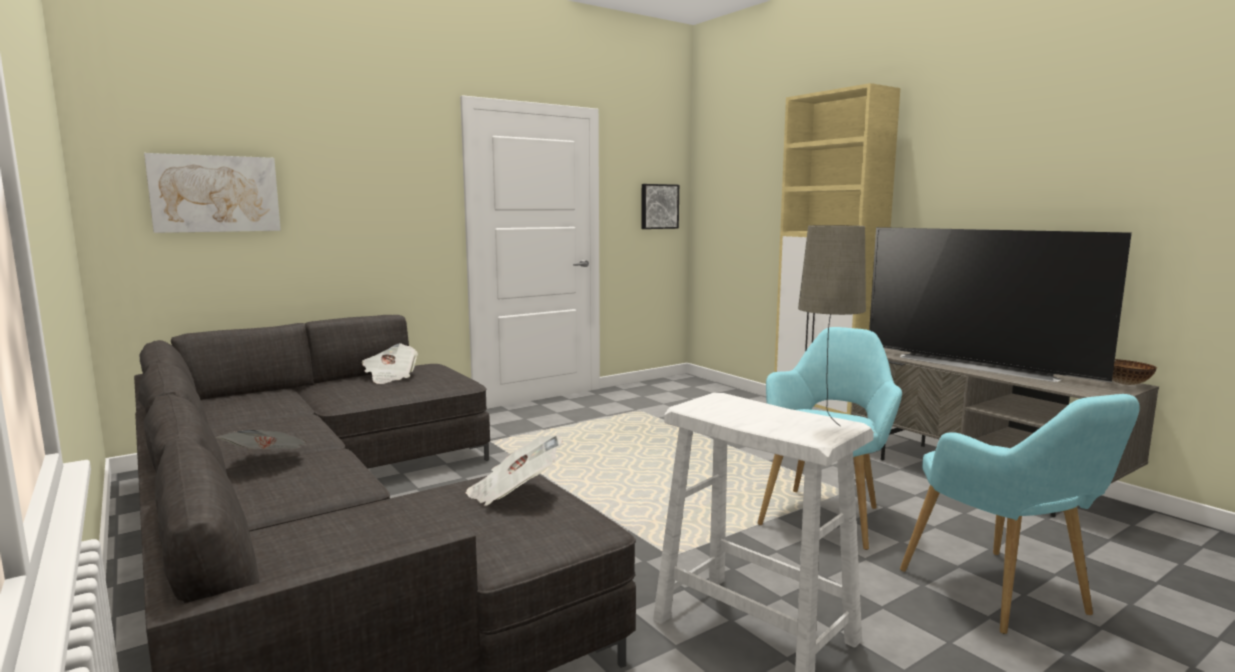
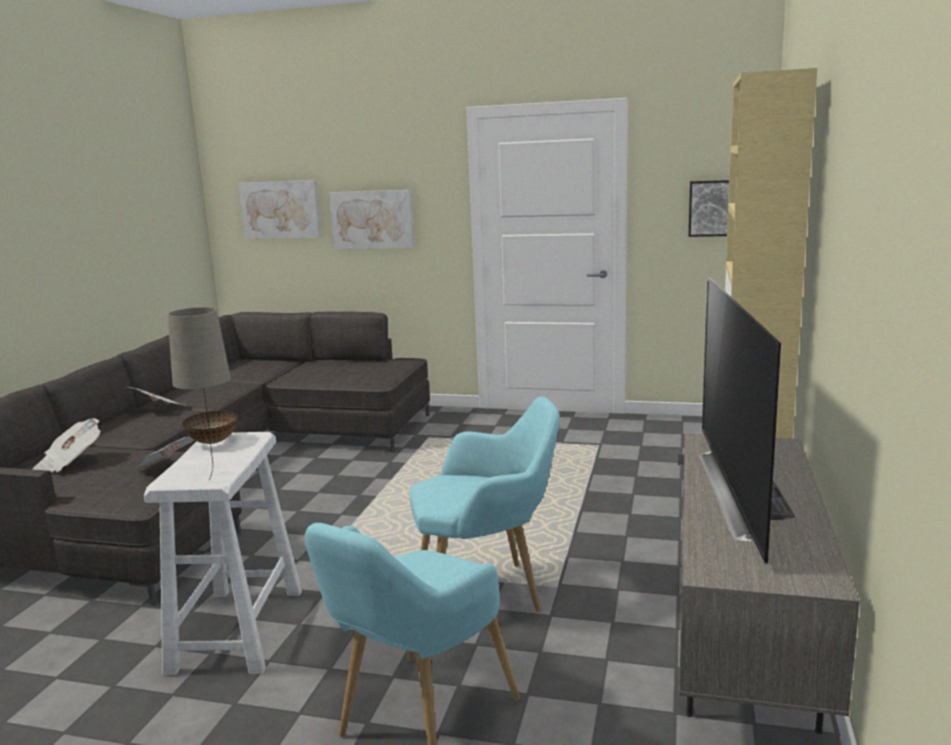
camera: 50 degrees right, 5 degrees up
newspaper [362,343,418,384] -> newspaper moved to [32,418,100,472]
bowl [1112,359,1157,385] -> bowl moved to [182,411,238,444]
none -> picture [329,190,414,249]

